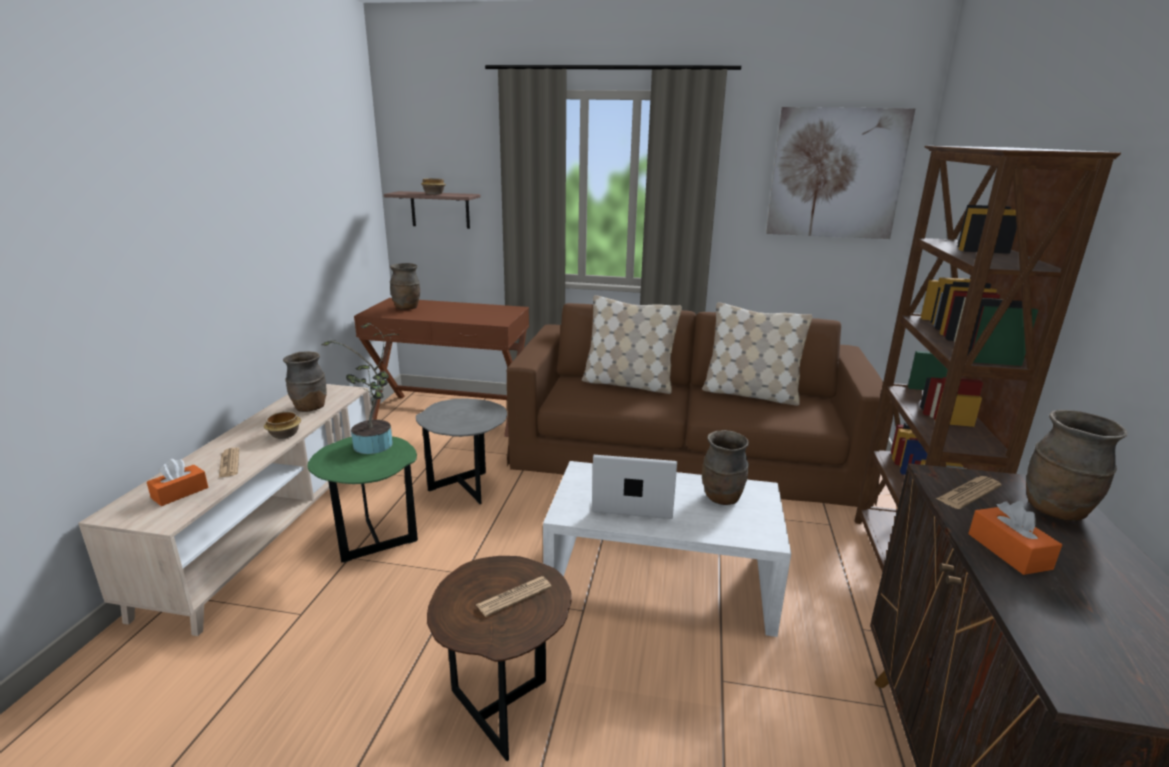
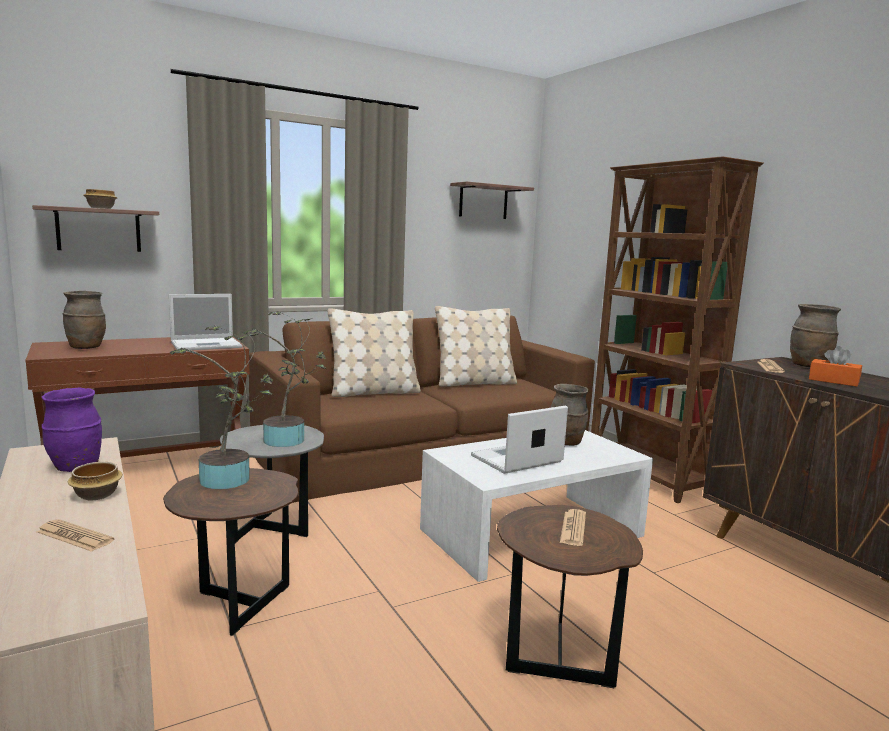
camera: 40 degrees left, 10 degrees down
orange tissue box [147,459,208,506] -> none
brown vase [283,351,327,412] -> purple vase [42,388,102,472]
green side table [307,436,418,563] -> brown side table [163,468,298,636]
picture [766,107,915,239] -> shelf [450,181,534,219]
none -> laptop [169,294,242,350]
none -> potted plant [243,311,326,447]

